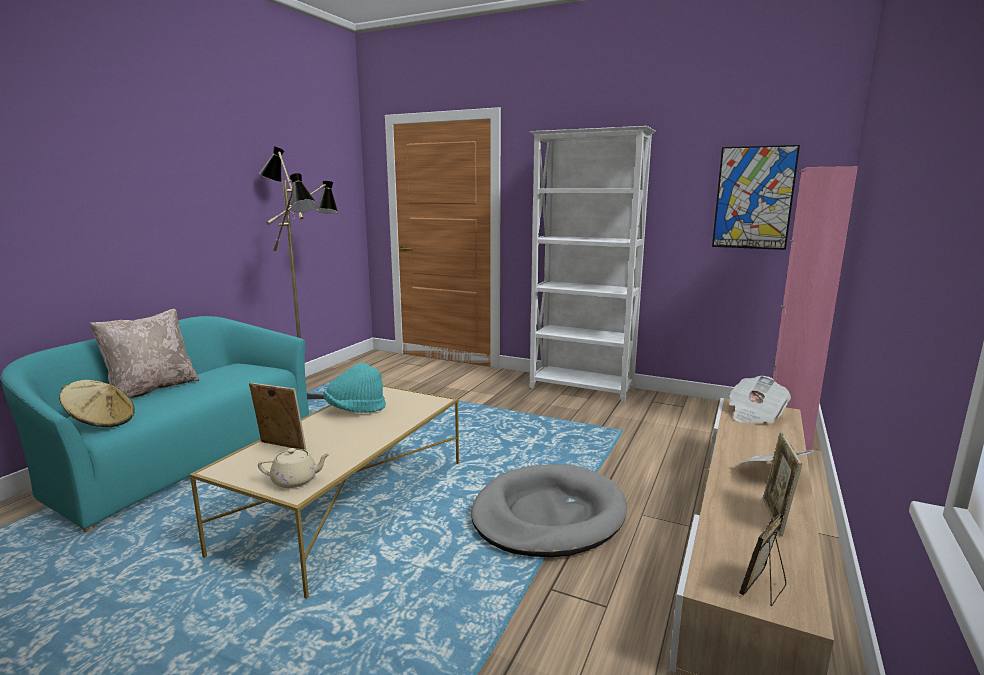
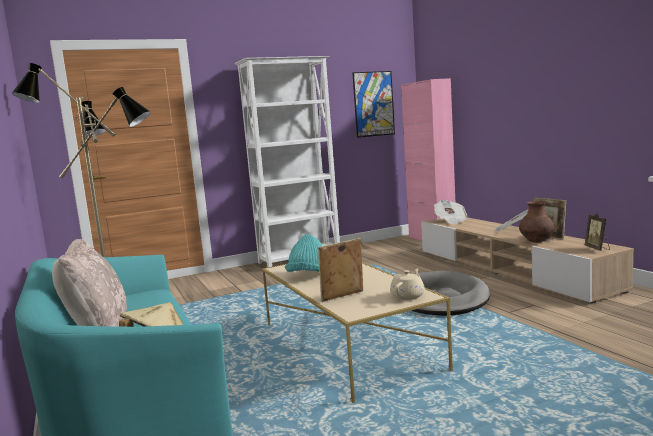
camera: 50 degrees left, 5 degrees down
none -> brown vase [519,201,555,243]

